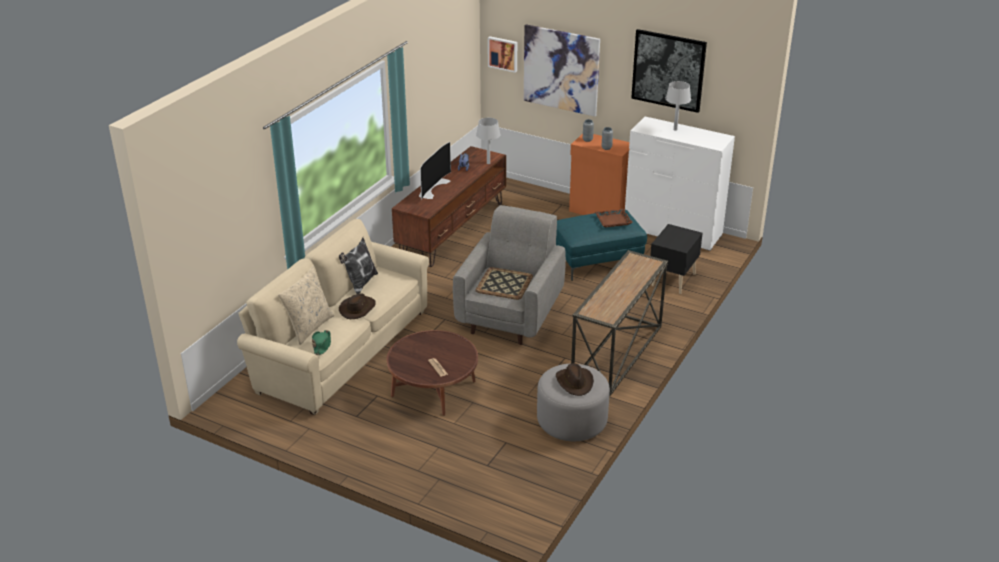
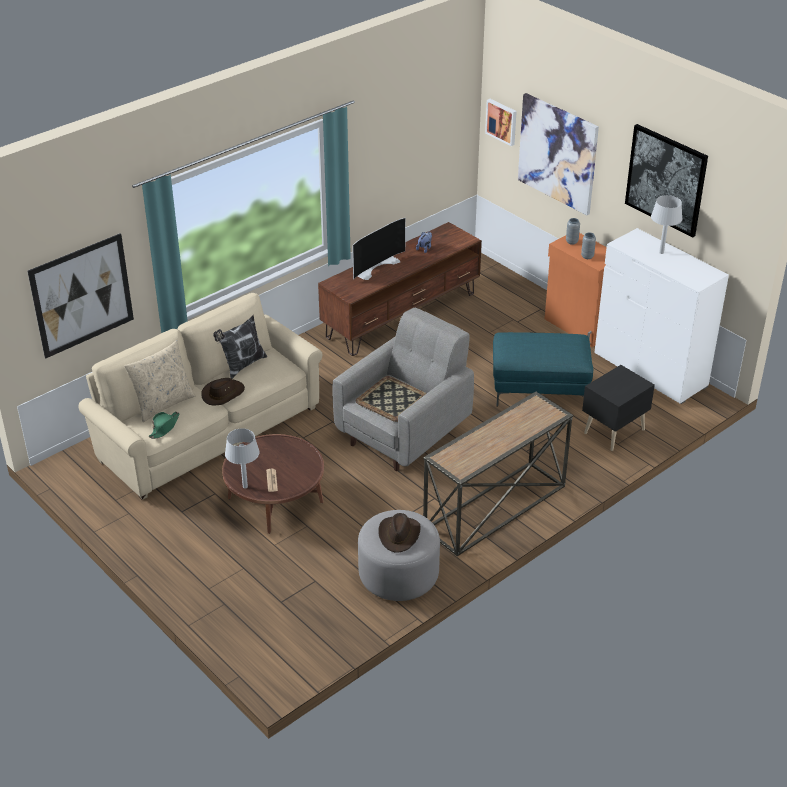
camera: 20 degrees right, 5 degrees up
grey table lamp [476,118,500,164] -> grey table lamp moved to [225,428,260,489]
brown tray [595,209,633,227] -> none
none -> picture [27,233,134,359]

